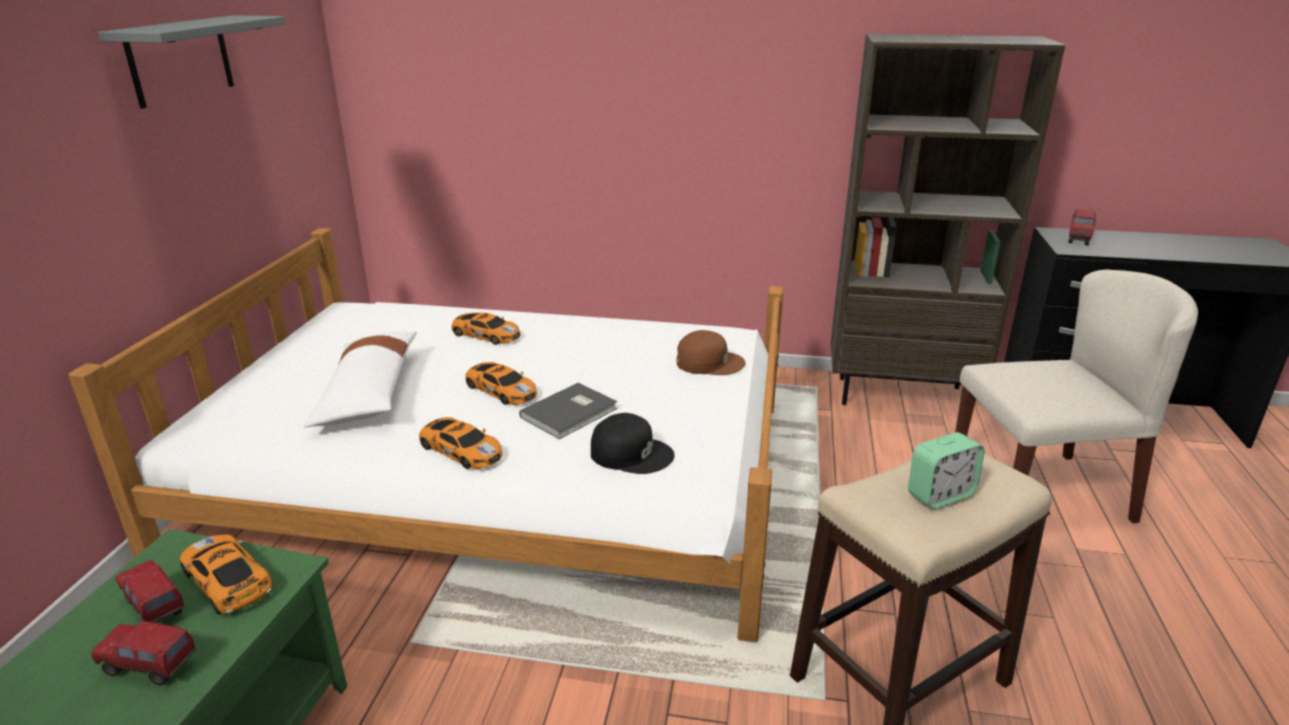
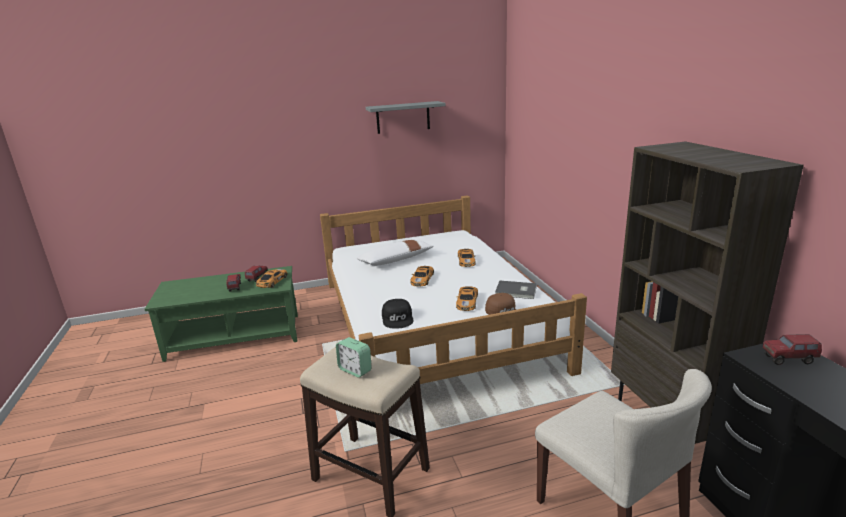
camera: 65 degrees right, 5 degrees down
toy car [419,417,502,469] -> toy car moved to [456,286,478,311]
grey book [519,383,618,439] -> grey book moved to [495,280,537,299]

